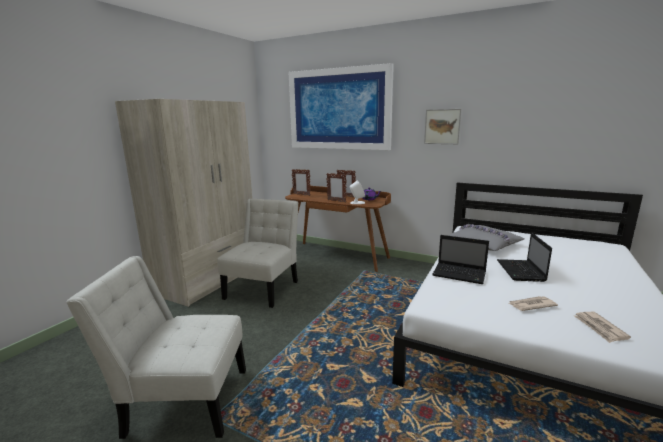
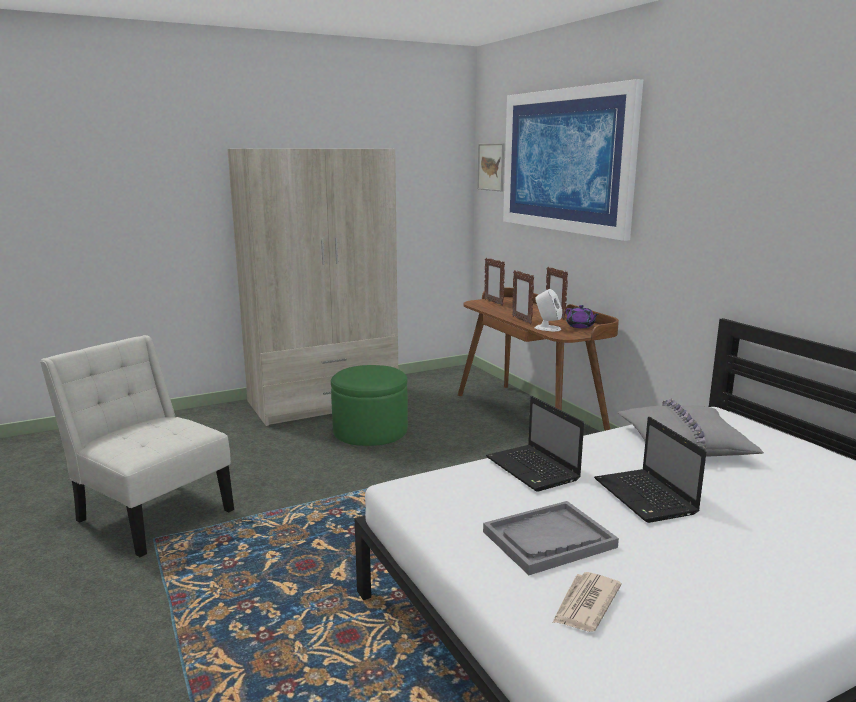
camera: 35 degrees right, 0 degrees up
white chair [217,199,298,308] -> green ottoman [331,365,408,446]
picture [424,109,461,144] -> picture moved to [477,143,505,192]
laptop [497,232,552,282] -> laptop turned 60 degrees counterclockwise [594,417,706,523]
newspaper [508,296,558,311] -> grey tray [483,501,619,575]

